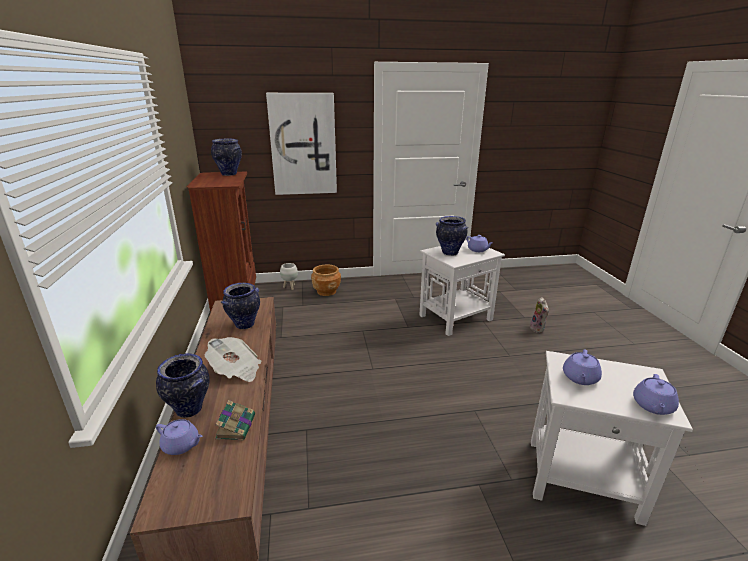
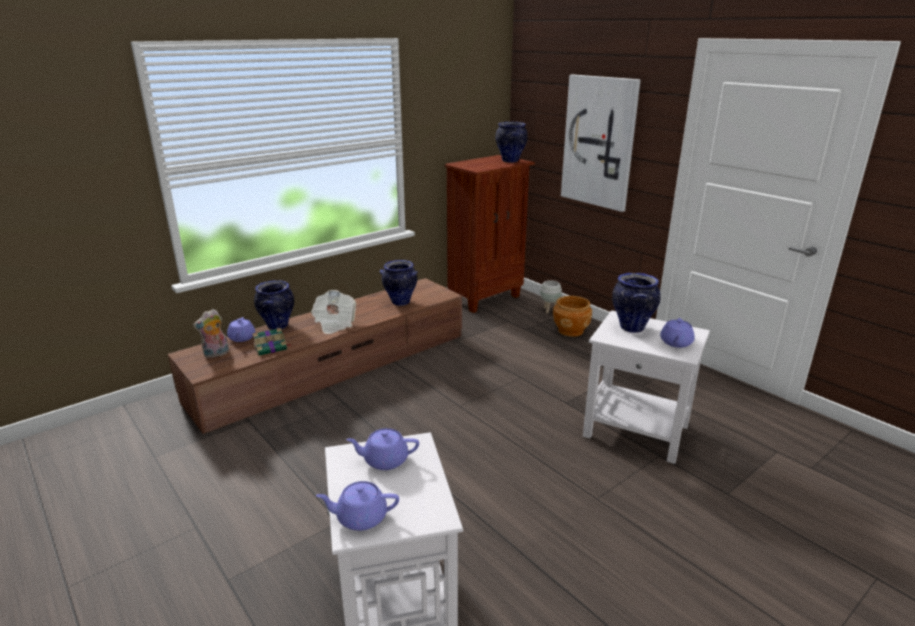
camera: 60 degrees right, 0 degrees up
plush toy [530,297,549,333] -> plush toy moved to [193,309,229,358]

